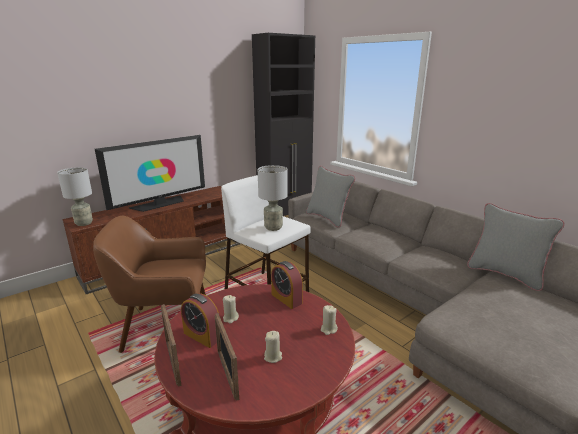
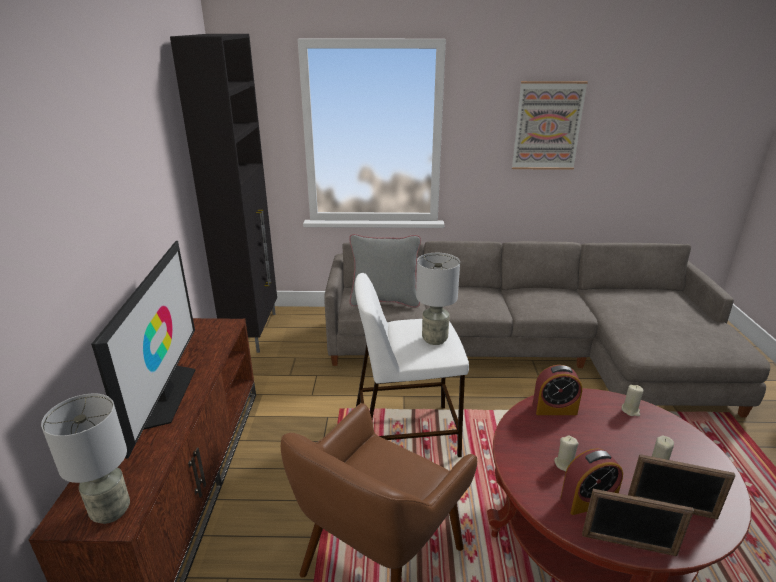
camera: 50 degrees left, 5 degrees up
grey pillow [467,203,565,291] -> none
none -> picture [512,81,588,170]

